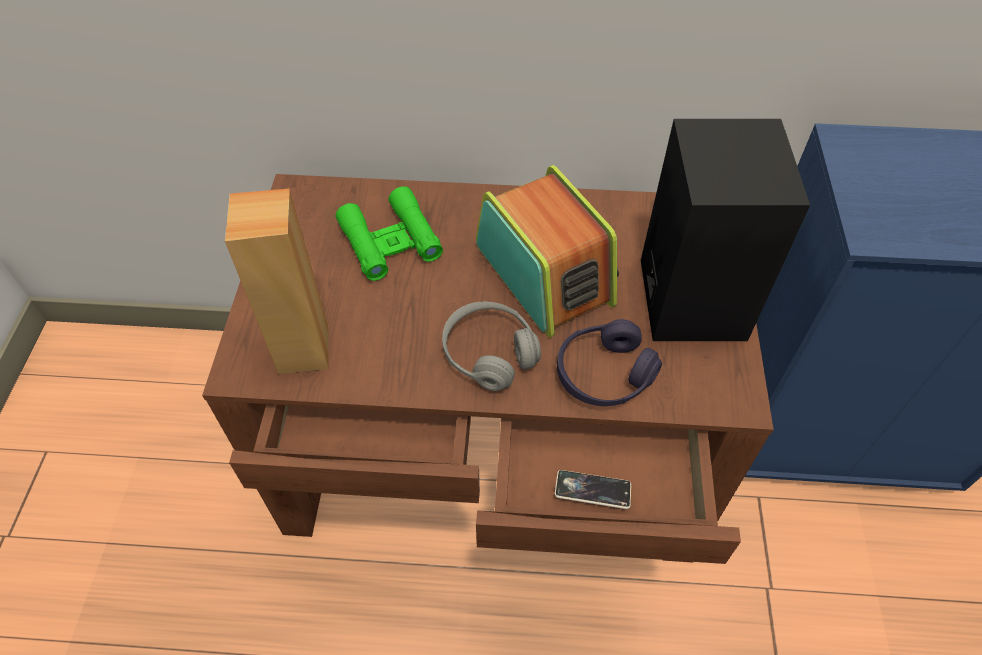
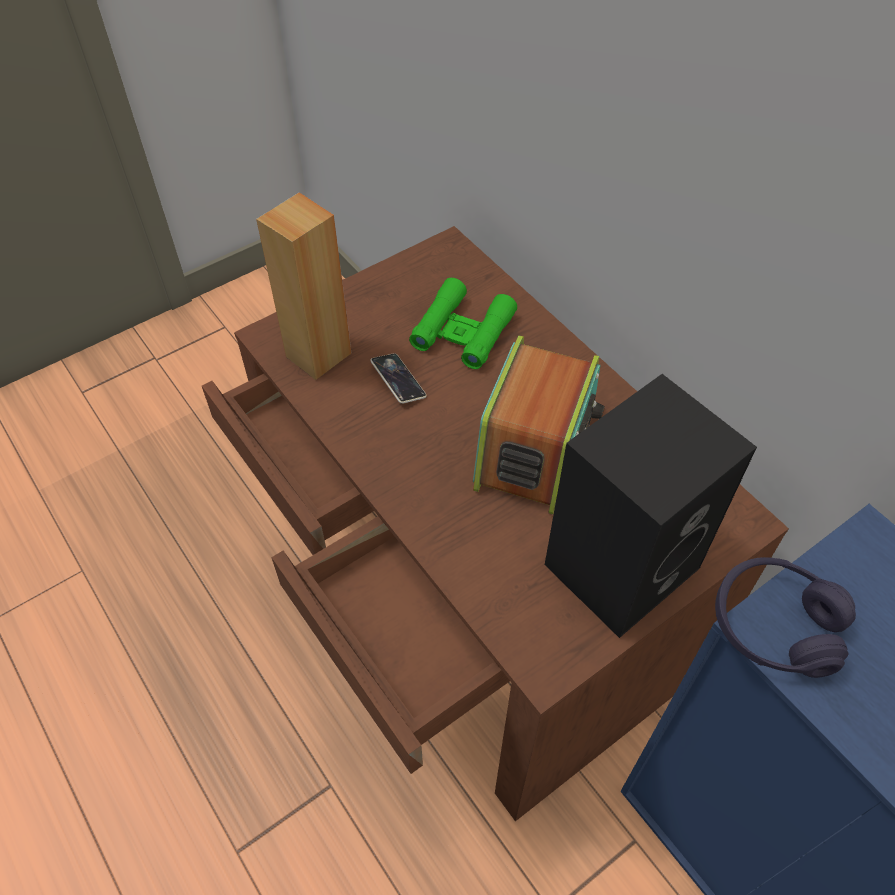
camera: 50 degrees right, 0 degrees up
grey headphones [442,301,541,391] -> none
phone [555,470,631,509] -> phone moved to [370,353,427,404]
purple headphones [557,319,662,406] -> purple headphones moved to [715,557,856,678]

